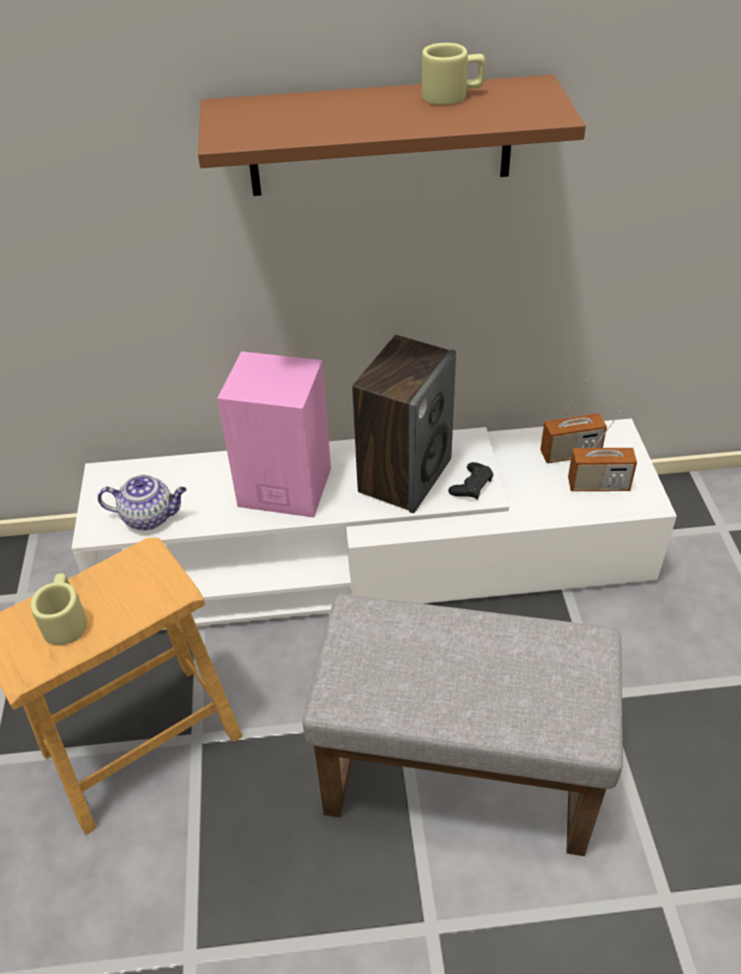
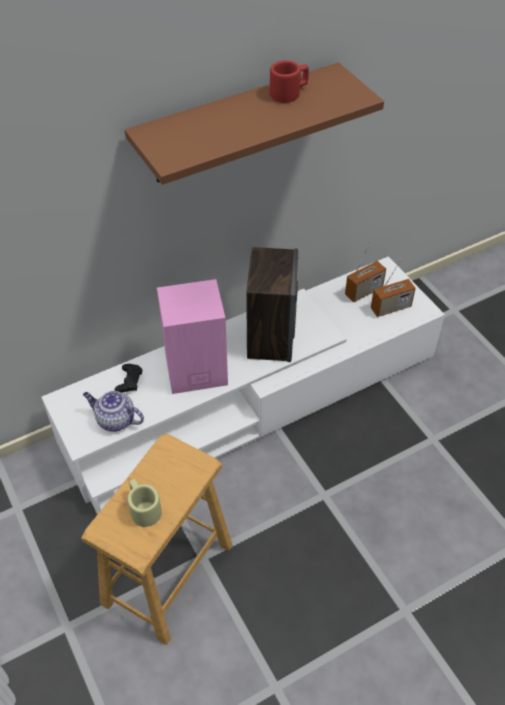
camera: 25 degrees left, 5 degrees up
teapot [98,475,187,530] -> teapot turned 135 degrees counterclockwise [83,391,144,431]
grey ottoman [303,594,623,856] -> none
beige mug [422,43,485,105] -> red mug [270,60,309,103]
black game controller [448,462,494,499] -> black game controller moved to [115,364,143,393]

